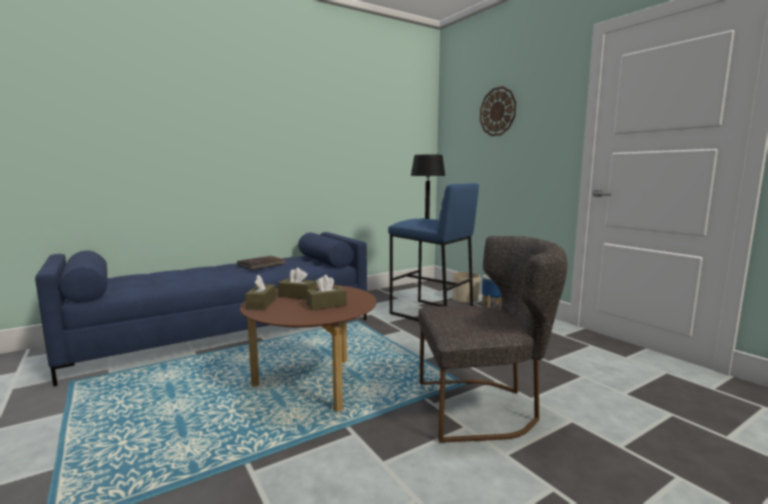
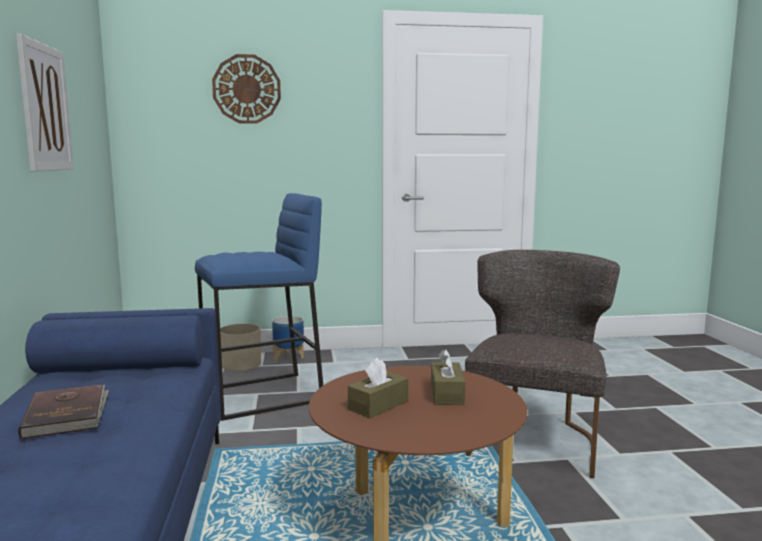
camera: 65 degrees left, 0 degrees up
brown tissue box [245,274,276,310] -> none
black table lamp [411,154,446,219] -> none
none -> picture [16,34,74,171]

